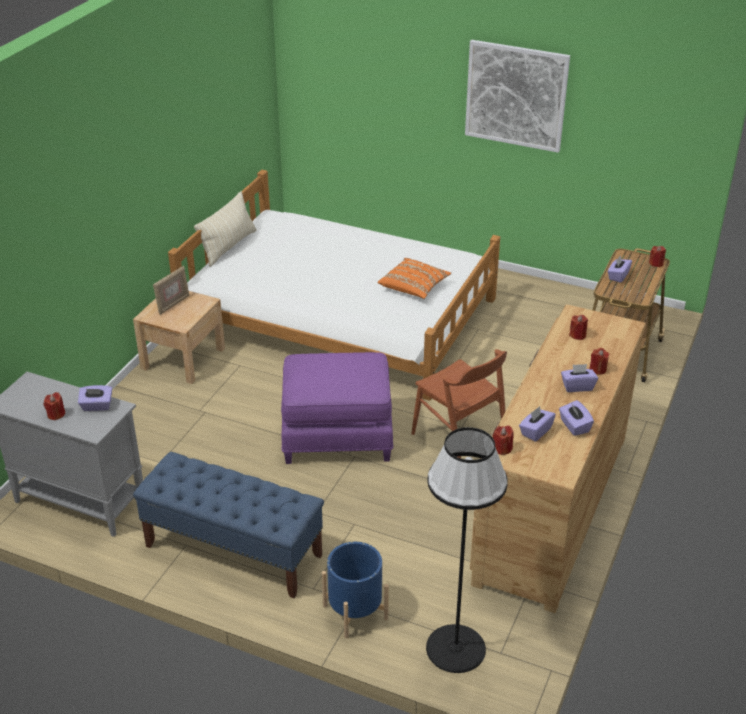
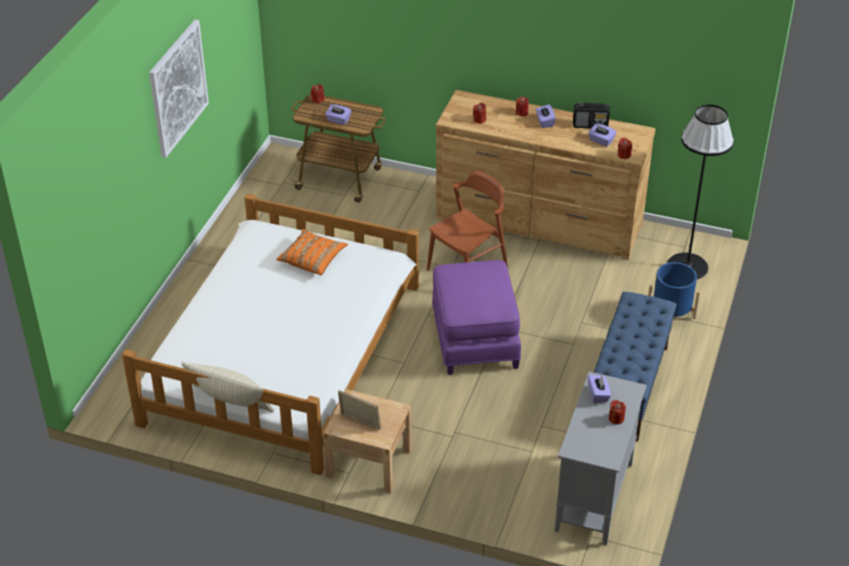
camera: 95 degrees left, 5 degrees up
purple tissue box [559,400,594,436] -> radio [573,102,610,128]

